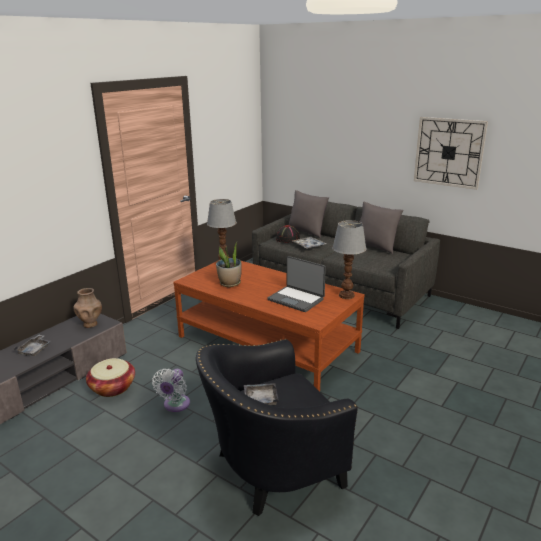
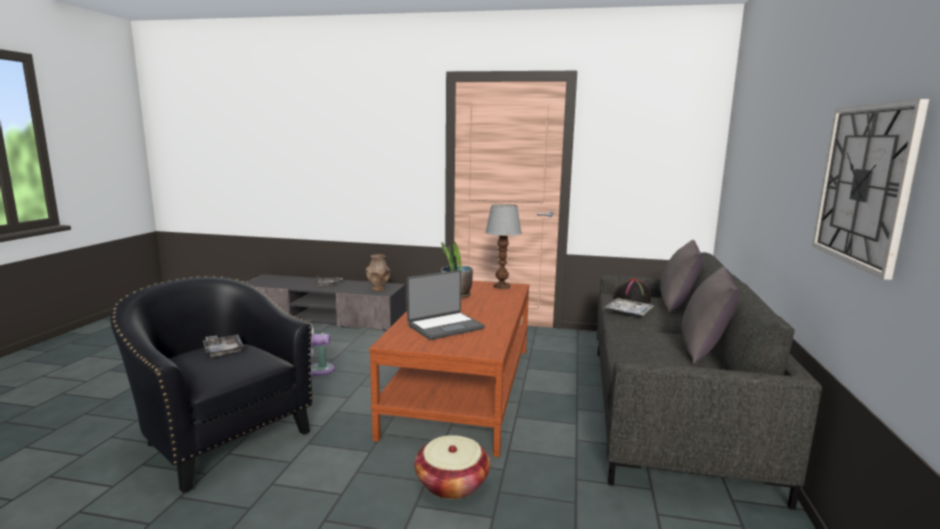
camera: 65 degrees right, 10 degrees down
basket [86,358,135,397] -> basket moved to [414,435,490,499]
laptop [267,256,326,312] -> laptop turned 135 degrees counterclockwise [407,270,485,340]
table lamp [332,220,367,299] -> none

